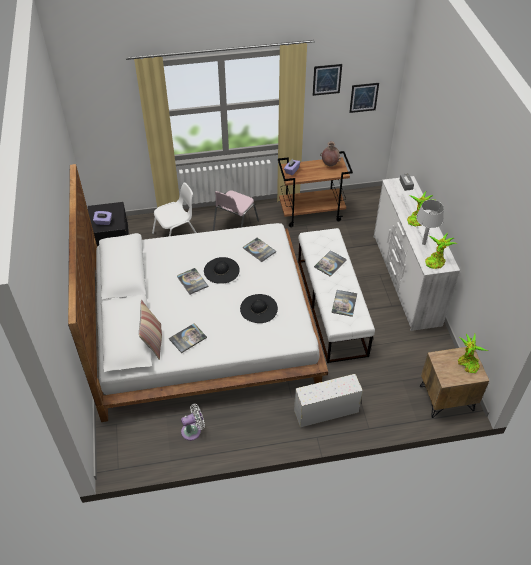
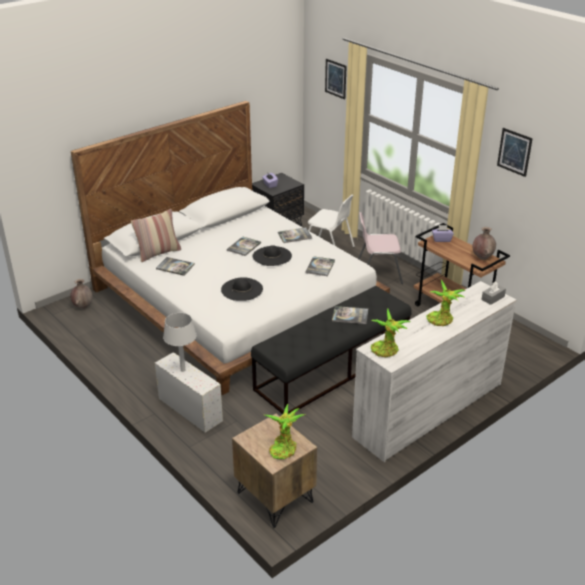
camera: 60 degrees right, 15 degrees down
white fan [181,404,205,441] -> none
white bench [298,228,375,363] -> black bench [251,286,412,414]
book [331,290,358,317] -> book moved to [278,227,312,243]
picture [349,83,379,113] -> picture moved to [325,59,347,99]
grey table lamp [416,200,444,245] -> grey table lamp moved to [163,313,197,372]
none -> brown vase [70,279,92,309]

